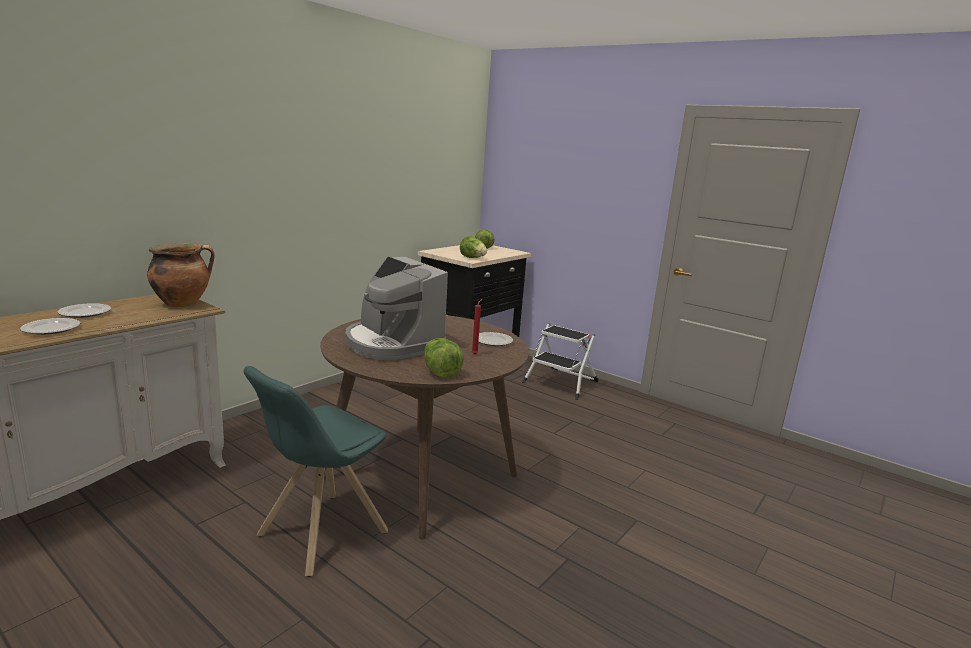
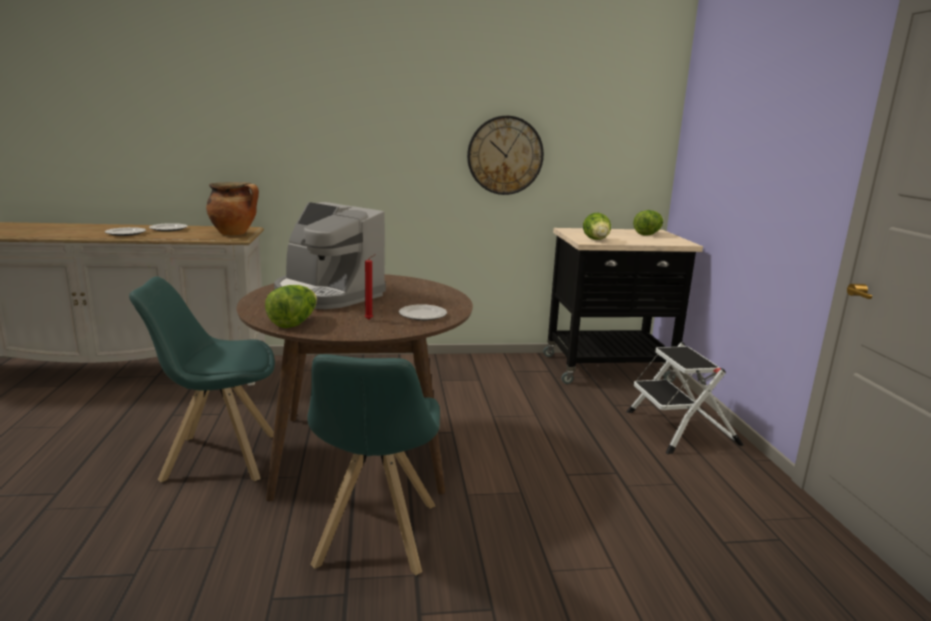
camera: 45 degrees right, 0 degrees up
coffee machine [345,256,448,360] -> coffee machine turned 60 degrees counterclockwise [274,202,386,309]
none -> turquoise chair [307,354,440,575]
none -> wall clock [467,116,544,195]

